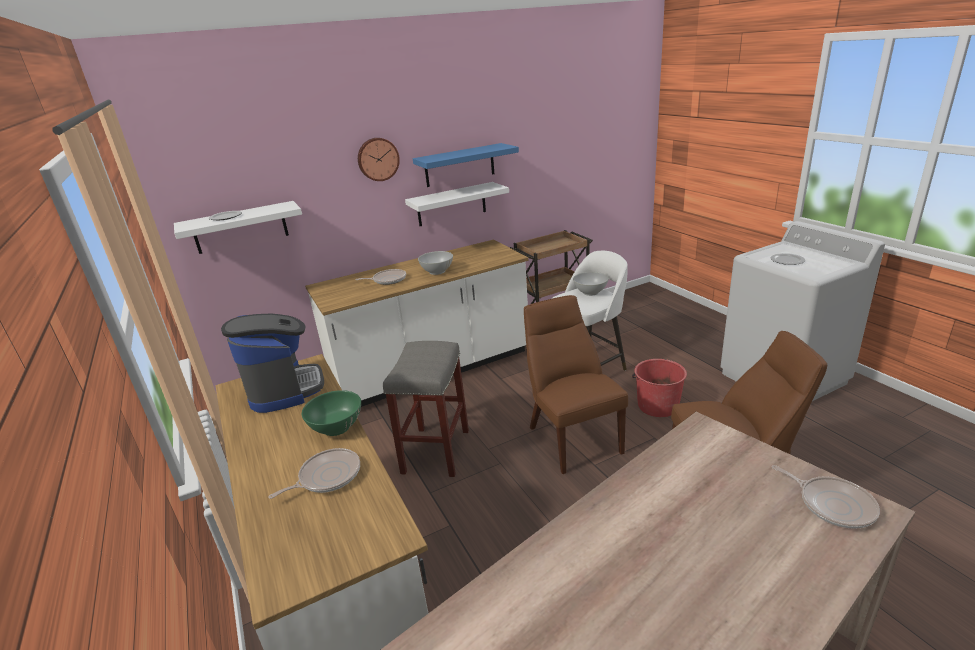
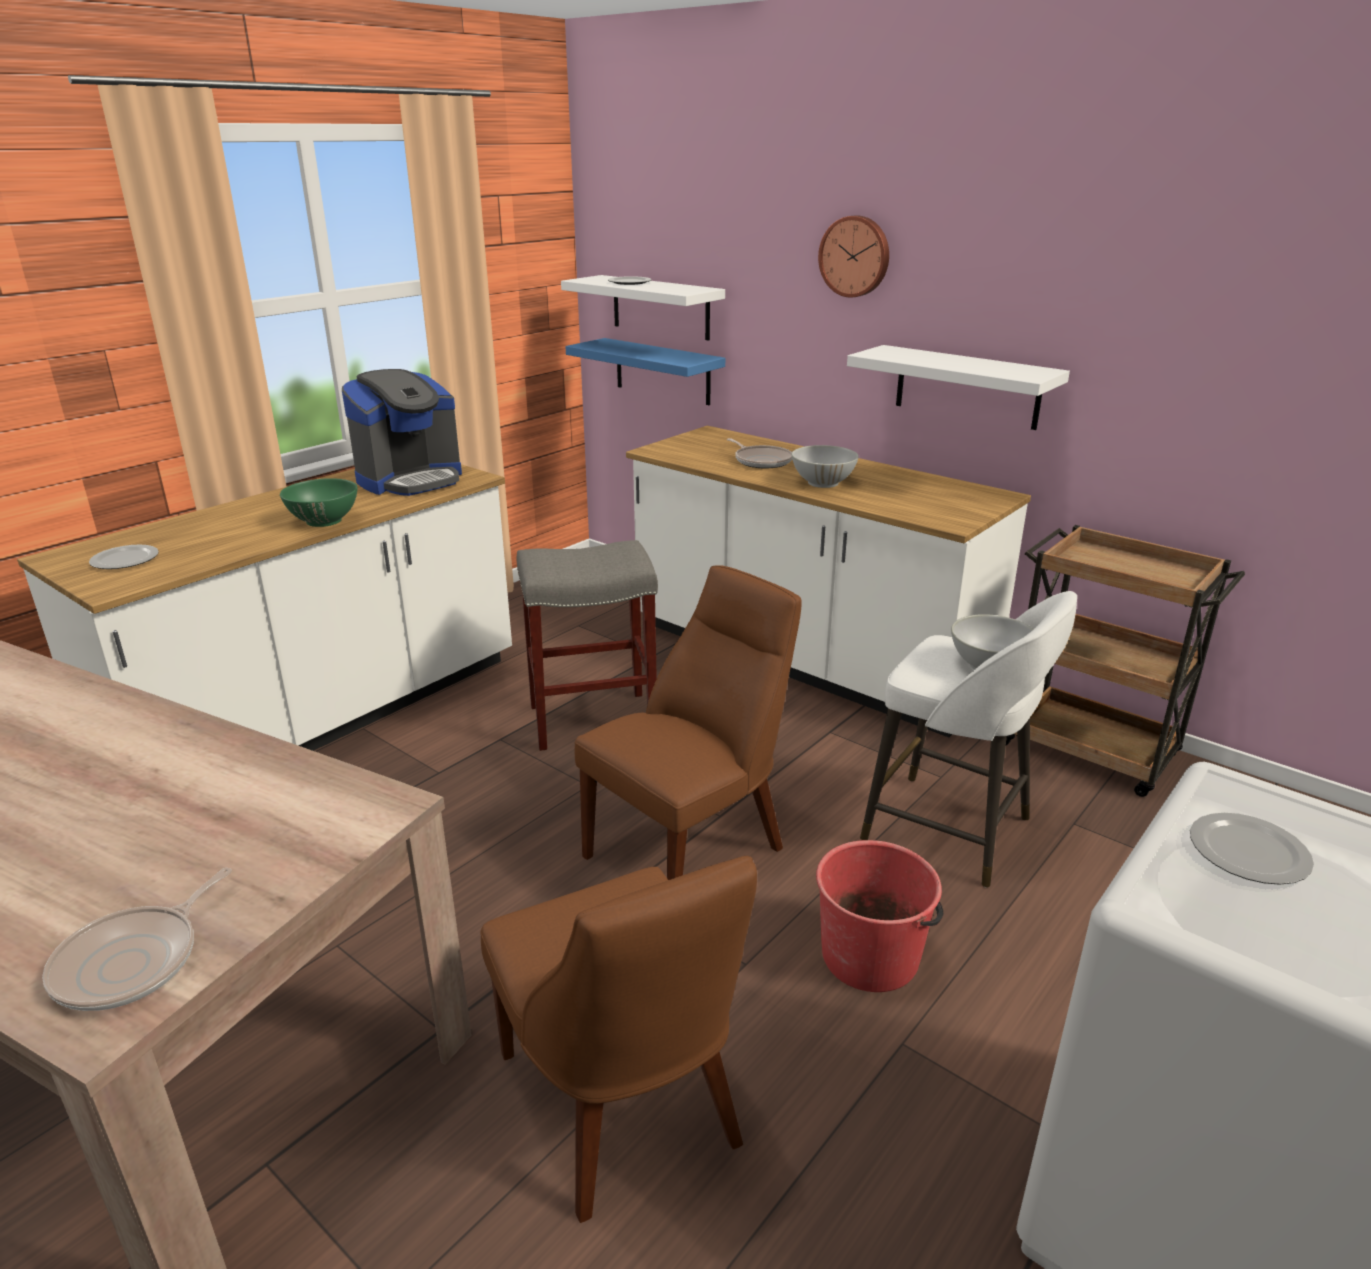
camera: 65 degrees right, 0 degrees up
frying pan [268,448,360,499] -> none
blue shelf [413,143,519,187] -> blue shelf moved to [565,338,725,405]
none -> plate [89,545,159,569]

